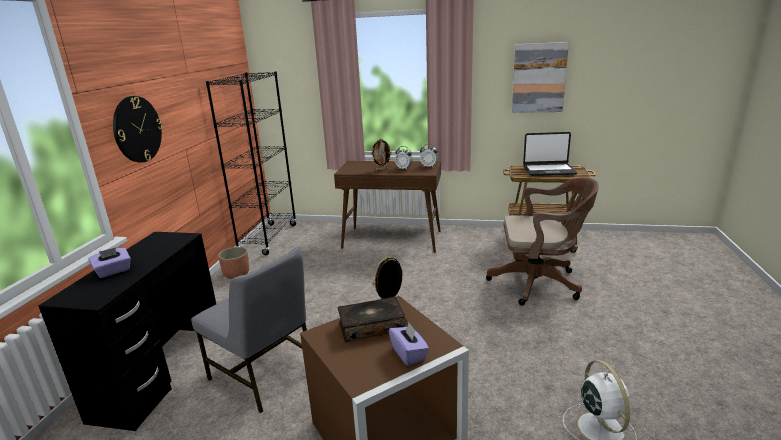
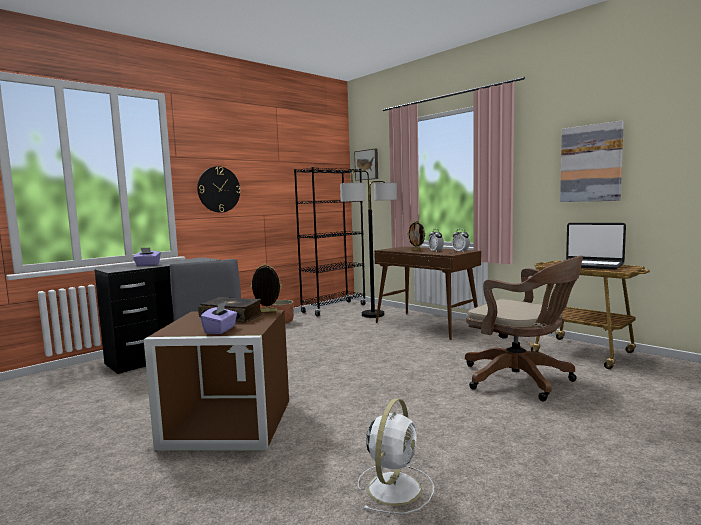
camera: 35 degrees right, 15 degrees down
none -> floor lamp [340,170,397,318]
none -> picture [354,149,378,181]

